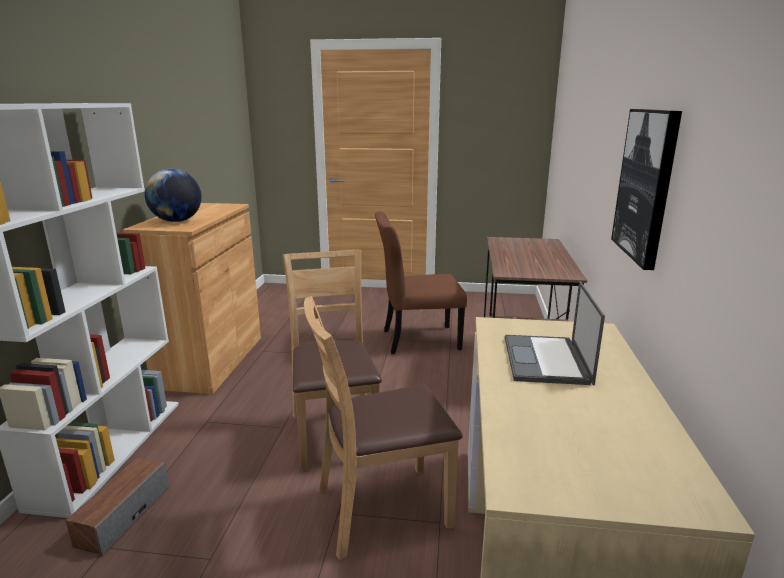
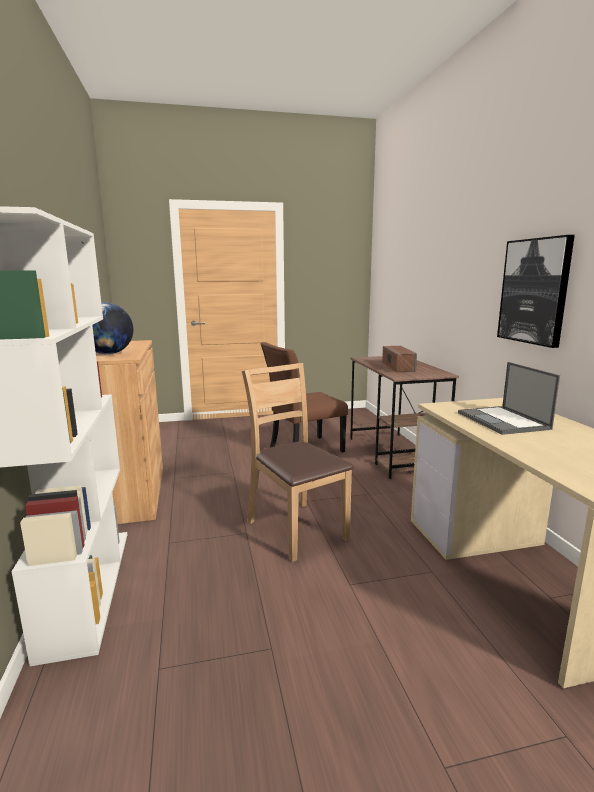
camera: 20 degrees left, 5 degrees down
speaker [66,458,169,556] -> speaker moved to [382,346,417,372]
brown chair [304,296,463,560] -> none

